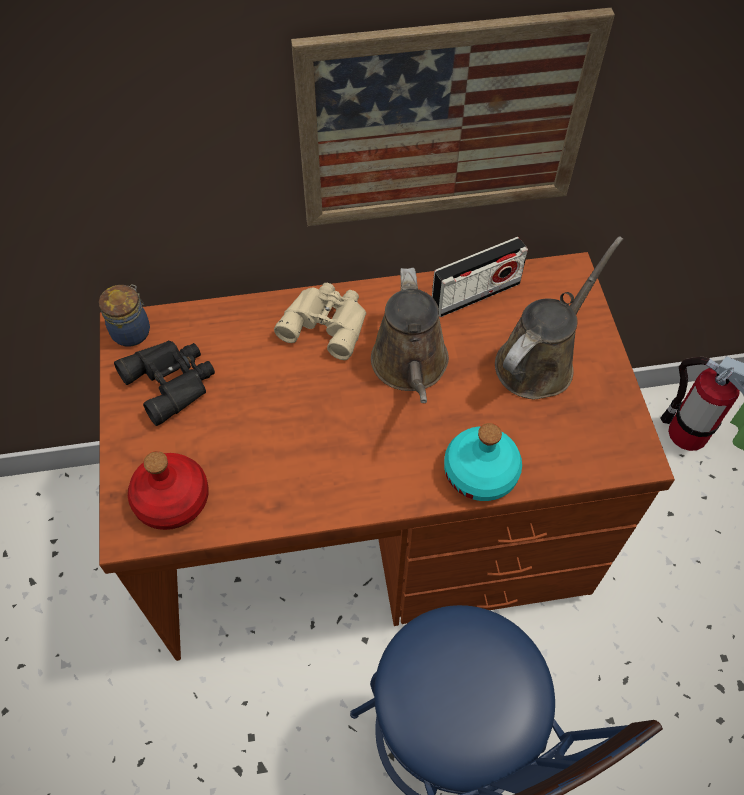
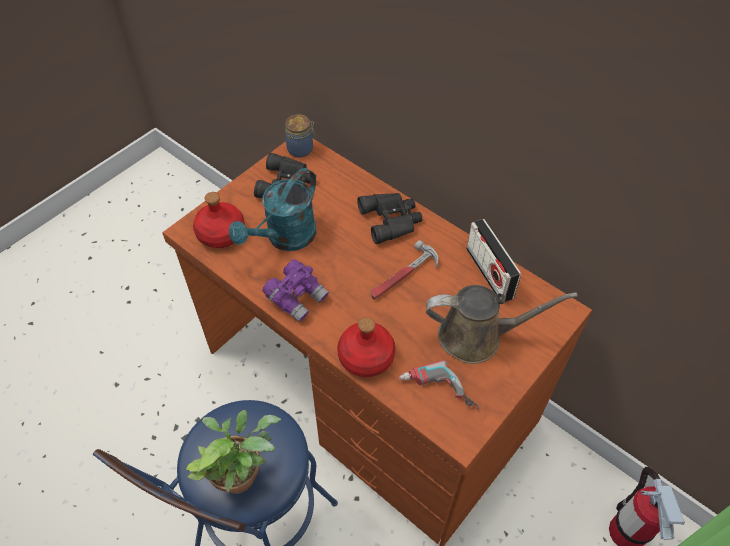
camera: 50 degrees right, 5 degrees down
beige binoculars [274,283,366,360] -> black binoculars [357,193,422,244]
picture [291,8,615,226] -> none
brown watering can [371,268,449,403] -> hammer [371,240,438,300]
radio [432,237,528,317] -> radio turned 45 degrees clockwise [466,219,521,302]
turquoise bottle [444,423,522,501] -> red bottle [337,317,396,377]
none -> potted plant [186,410,281,494]
none -> turquoise watering can [229,168,316,251]
none -> purple binoculars [262,259,329,322]
none -> power drill [399,360,479,410]

